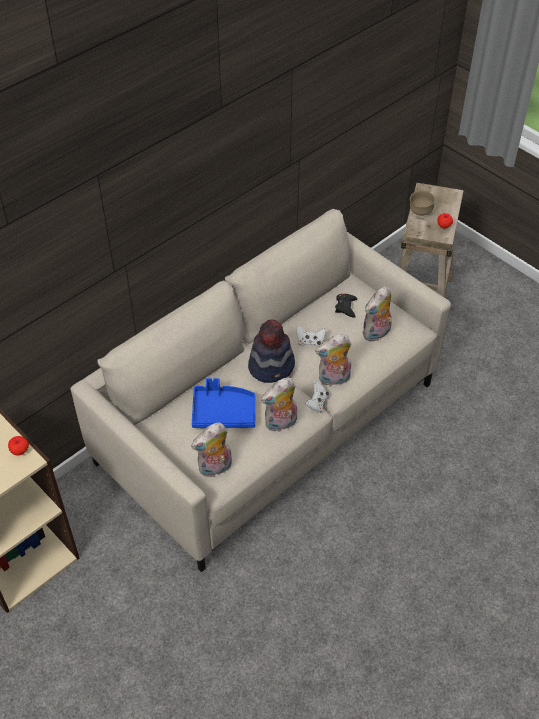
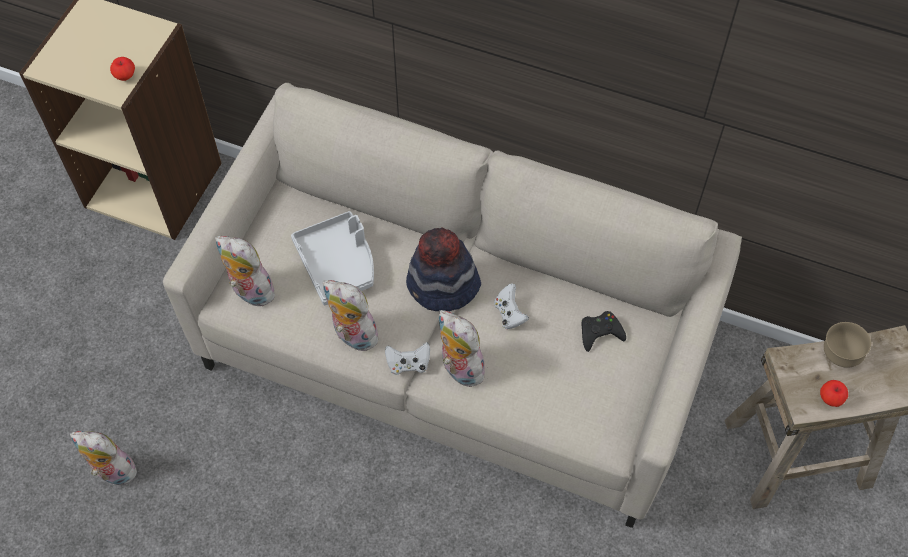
camera: 65 degrees right, 10 degrees up
blue tray [192,378,255,428] -> grey tray [291,211,374,305]
plush toy [362,286,392,342] -> plush toy moved to [70,431,142,485]

